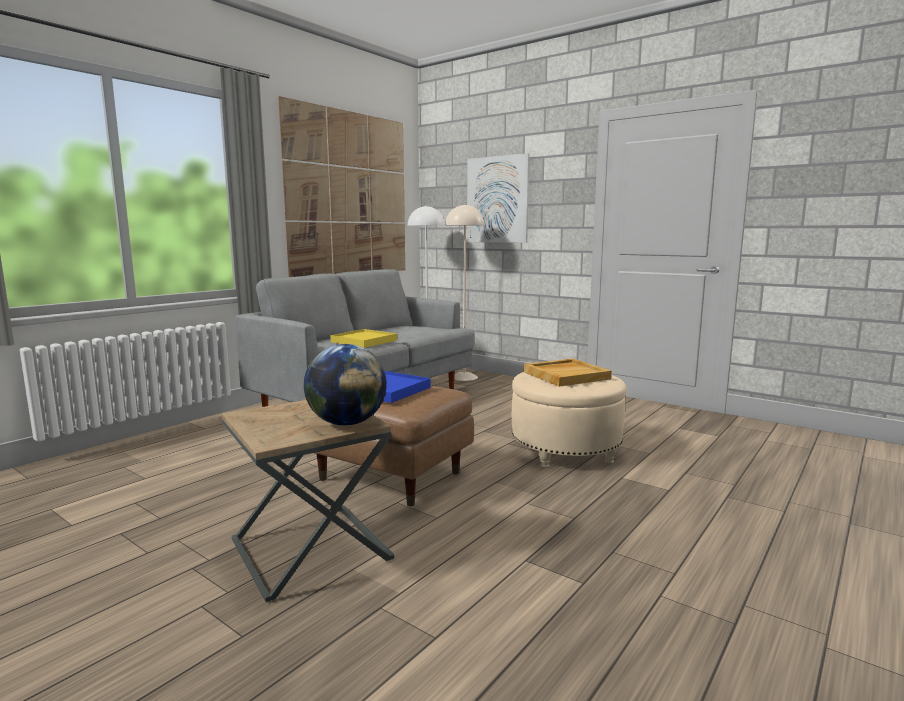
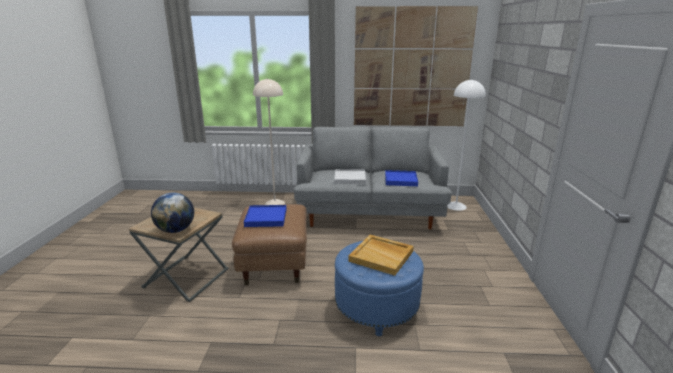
camera: 55 degrees right, 10 degrees up
yellow tray [330,329,397,348] -> white tray [334,169,366,184]
beige floor lamp [445,204,485,381] -> beige floor lamp moved to [253,78,285,205]
picture [467,153,530,243] -> none
beige ottoman [512,372,627,467] -> blue ottoman [335,241,424,336]
none -> blue tray [385,170,418,186]

